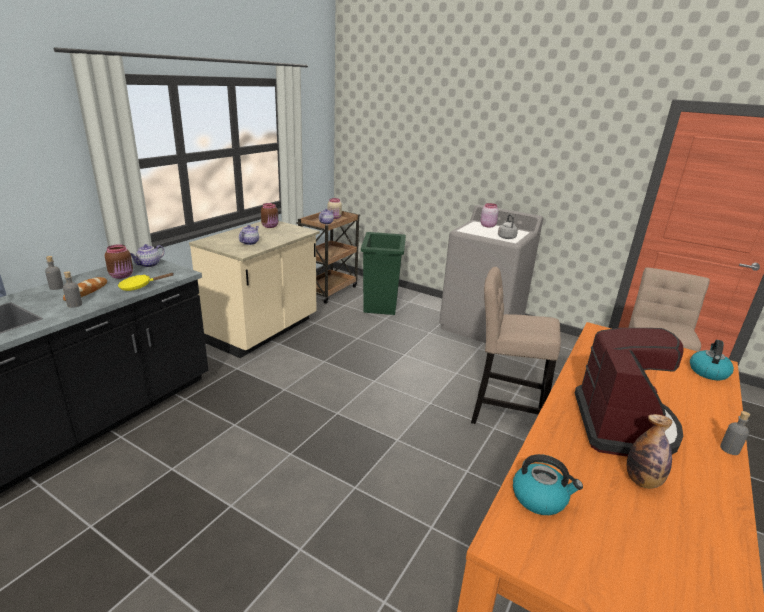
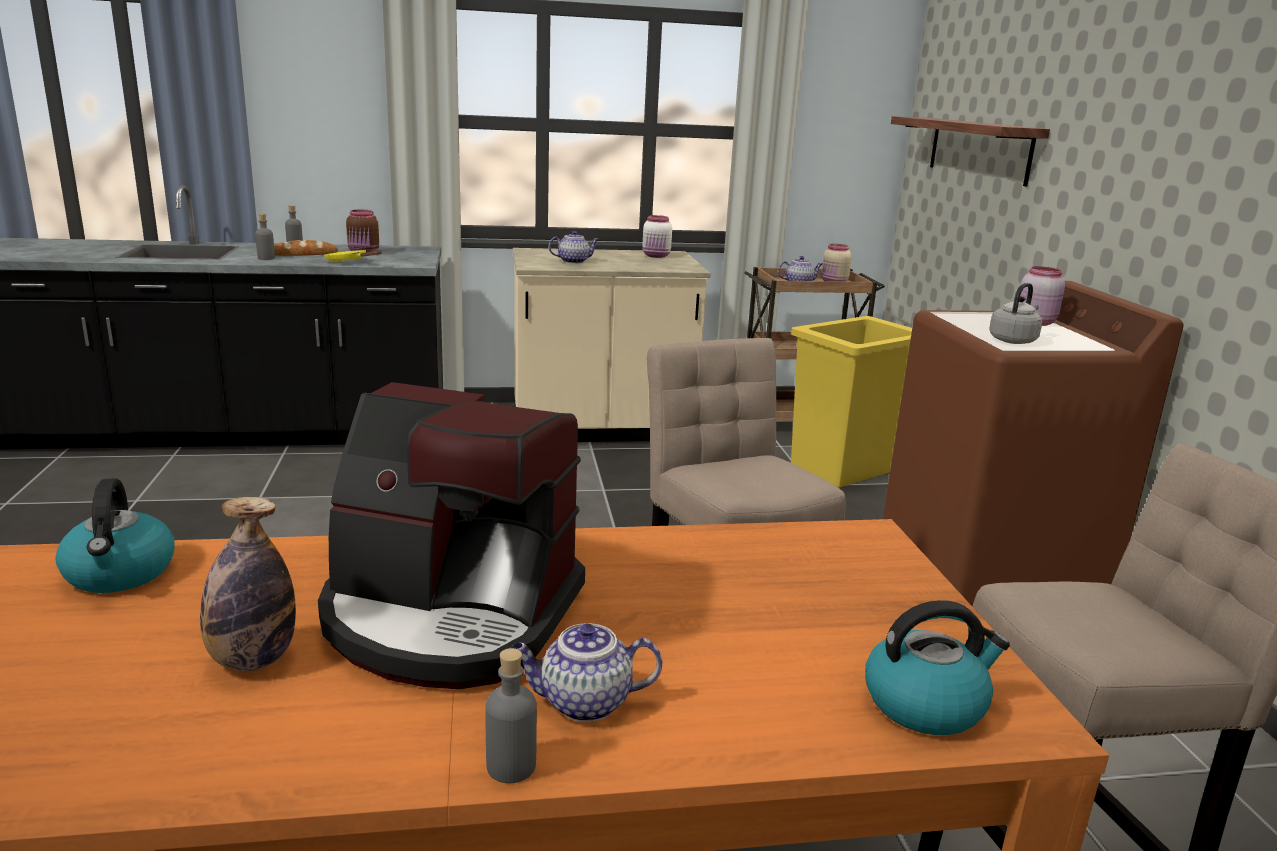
camera: 50 degrees right, 5 degrees down
teapot [130,244,165,267] -> teapot moved to [511,623,663,722]
brown jar [261,203,278,228] -> white jar [642,215,672,258]
green trash can [361,232,406,315] -> yellow trash can [791,316,912,488]
grey washing machine [439,205,543,343] -> brown washing machine [883,281,1183,606]
coffee machine [575,328,684,457] -> coffee machine turned 45 degrees clockwise [318,382,585,689]
none -> shelf [891,116,1050,186]

